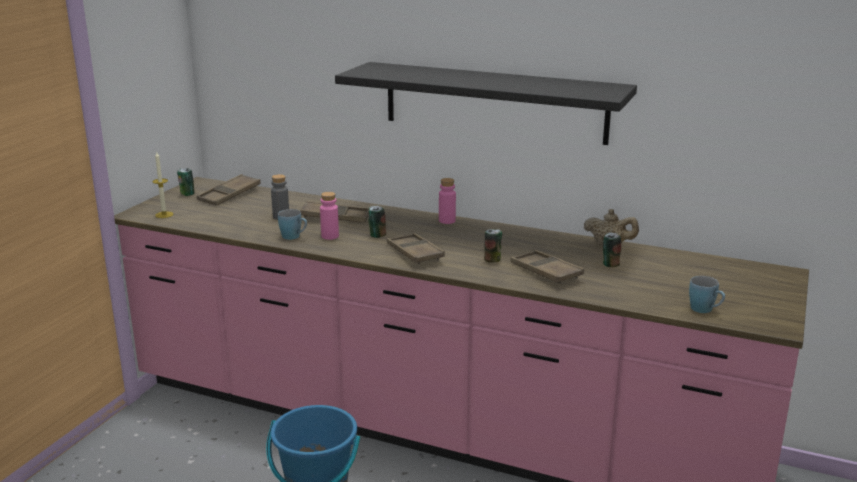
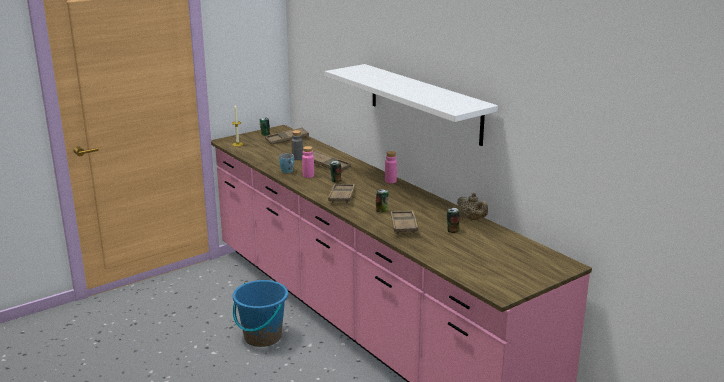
camera: 30 degrees right, 0 degrees up
black shelf [335,62,637,145] -> white shelf [325,64,498,146]
blue mug [689,276,725,313] -> none

